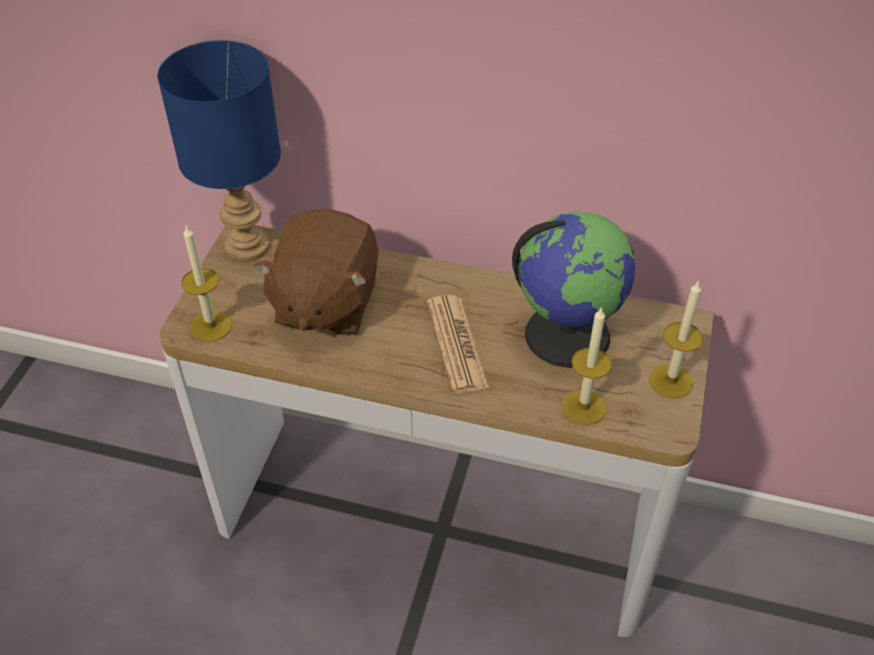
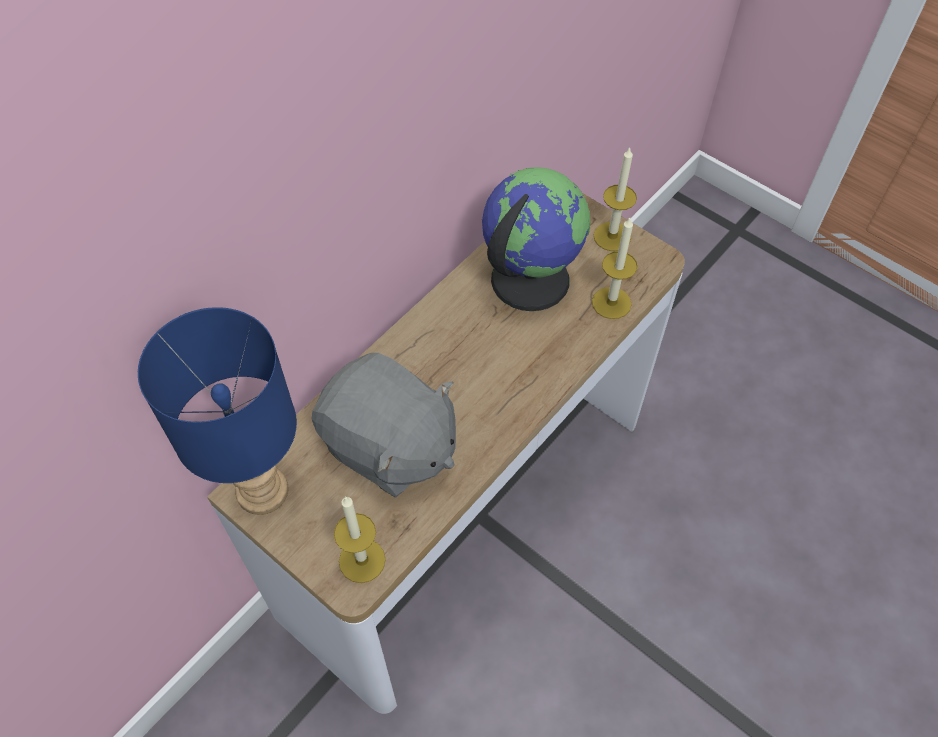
camera: 65 degrees left, 10 degrees up
brown plush toy [254,209,379,336] -> grey plush toy [311,353,456,497]
newspaper [427,295,489,393] -> none

